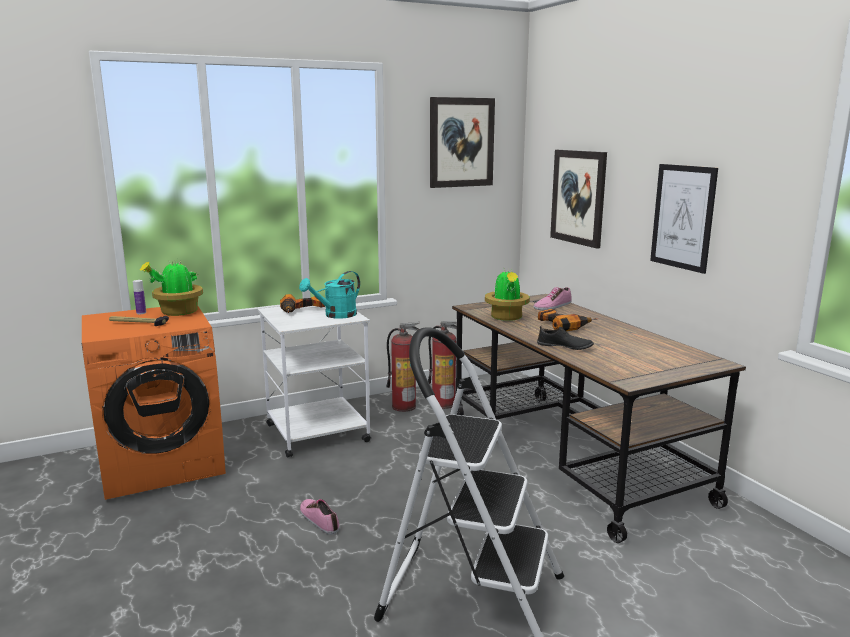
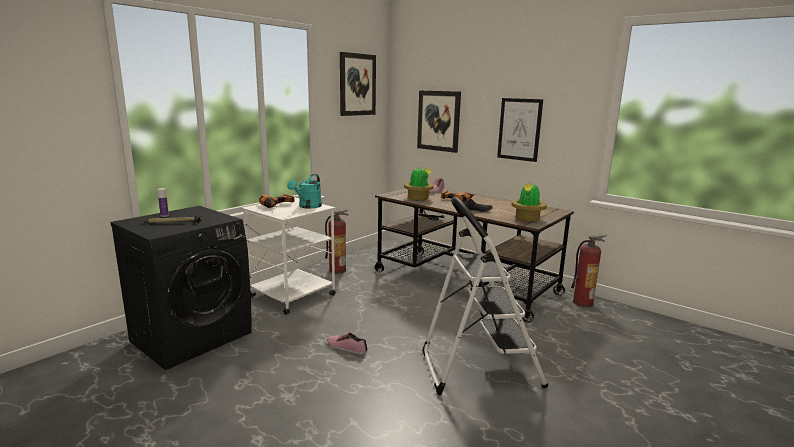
camera: 25 degrees left, 0 degrees up
orange washing machine [82,306,226,500] -> black washing machine [111,206,252,370]
potted plant [140,260,203,316] -> potted plant moved to [512,181,547,222]
fire extinguisher [428,321,457,409] -> fire extinguisher moved to [571,234,607,307]

